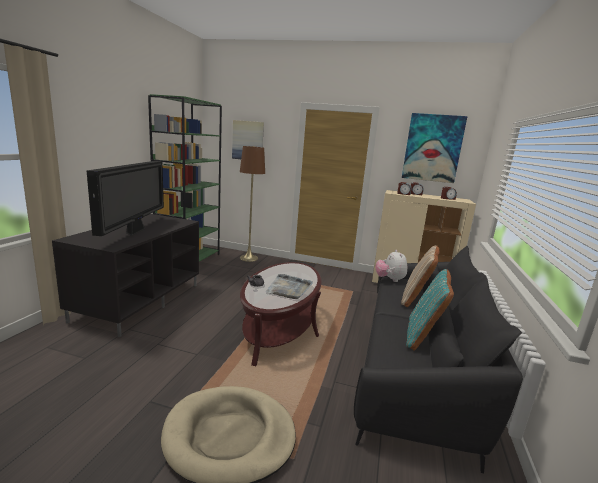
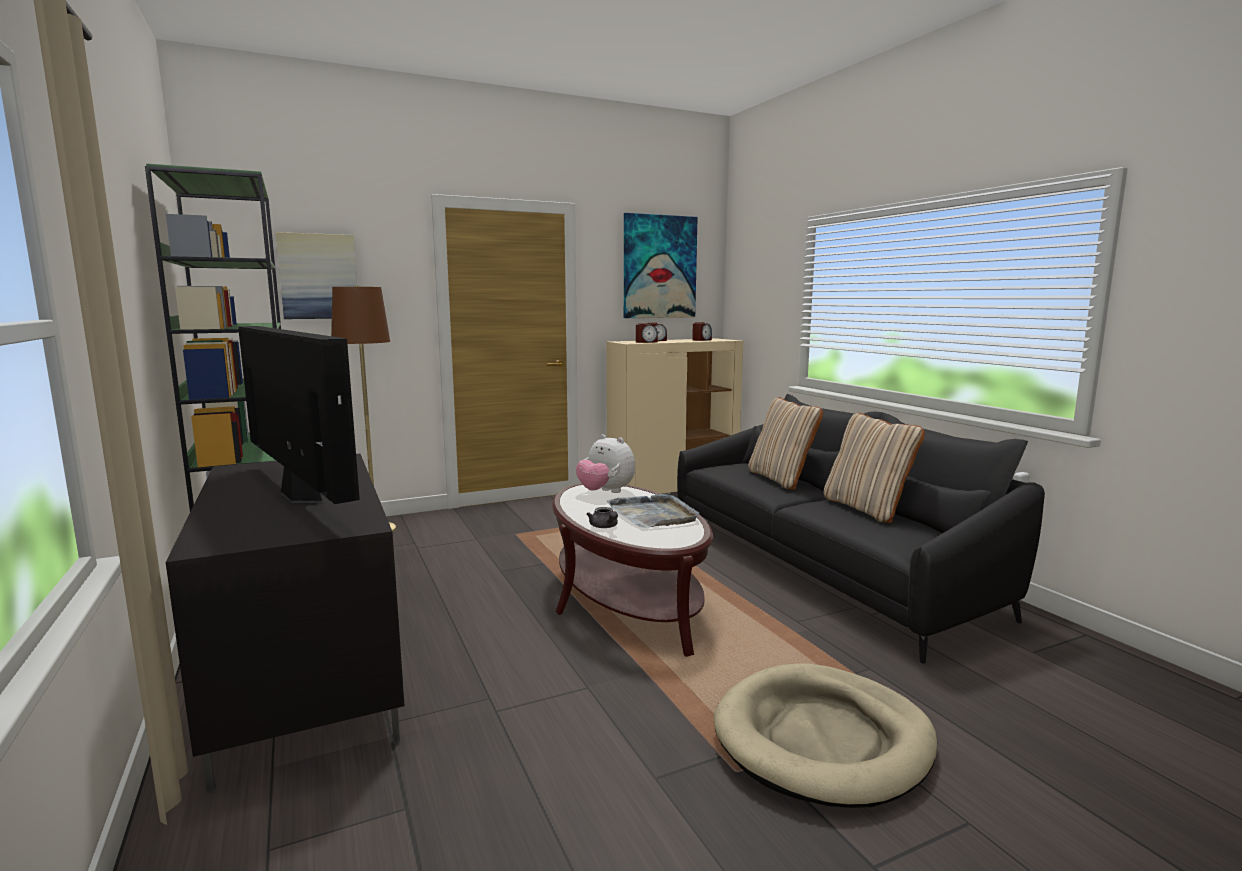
camera: 40 degrees left, 5 degrees down
plush toy [375,250,407,282] -> plush toy moved to [576,434,635,493]
turquoise pillow [406,269,454,351] -> beige pillow [824,413,925,523]

